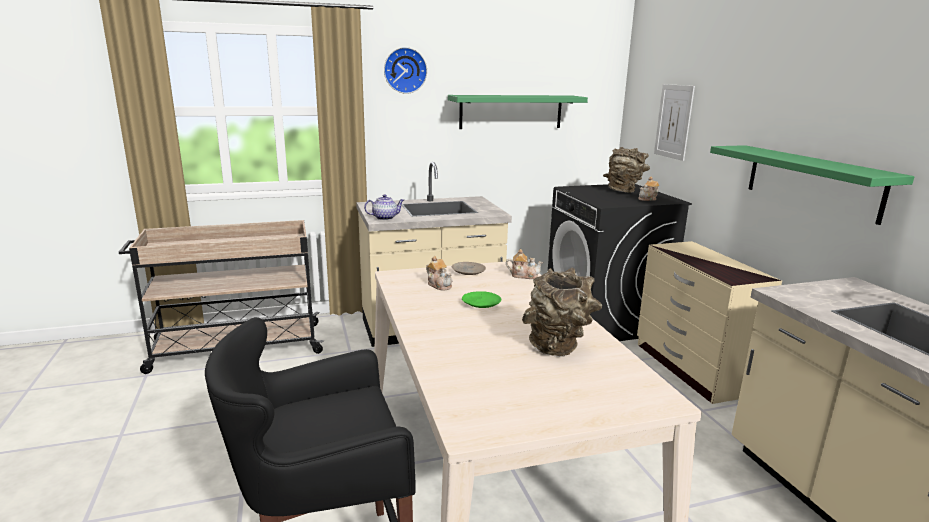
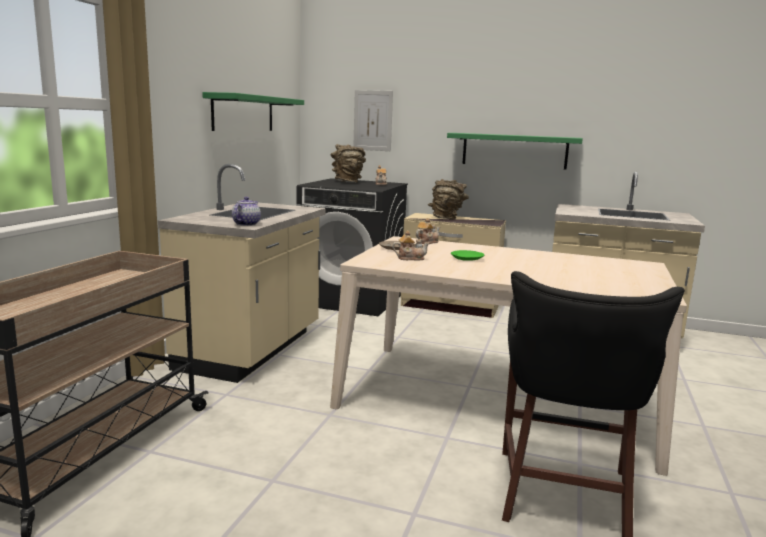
camera: 55 degrees left, 5 degrees down
wall clock [384,47,427,94] -> none
brown vase [522,268,602,357] -> brown vase moved to [428,179,469,220]

